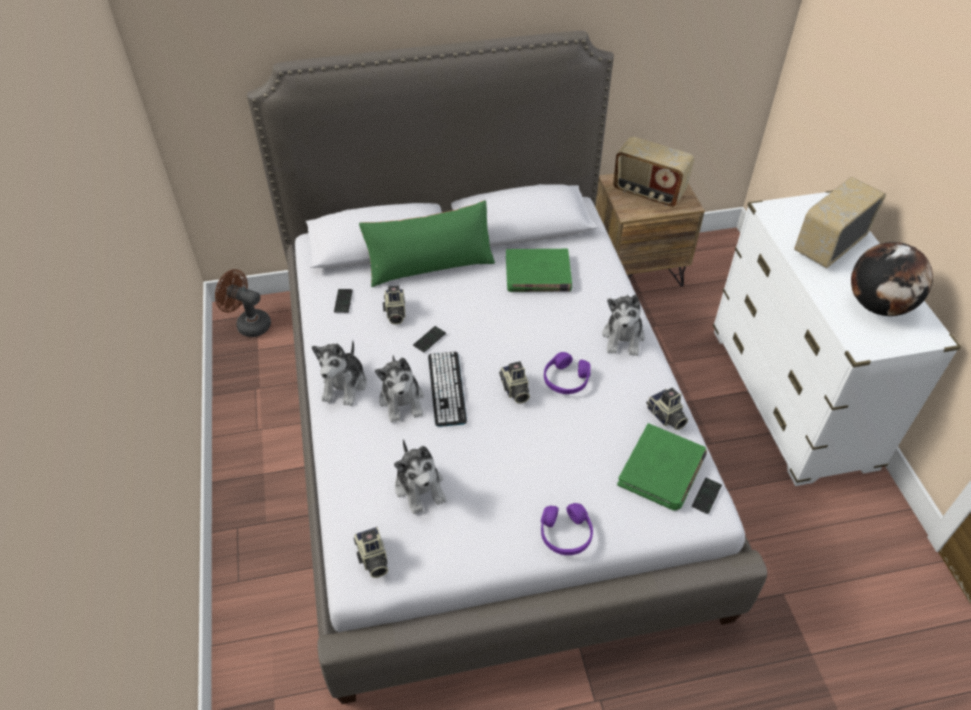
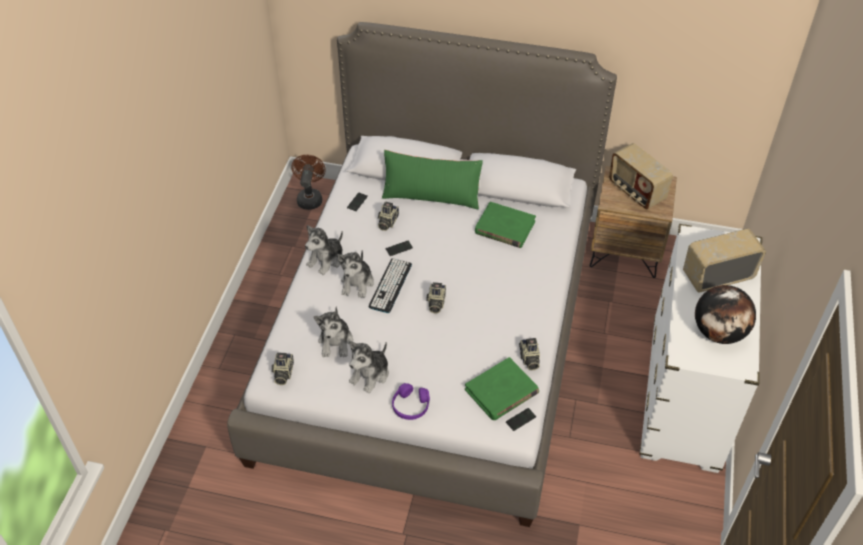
camera: 25 degrees right, 0 degrees up
brown fan [215,269,271,337] -> brown fan turned 45 degrees clockwise [291,155,326,210]
purple headphones [544,352,591,394] -> none
plush toy [602,295,645,356] -> plush toy moved to [349,341,389,393]

